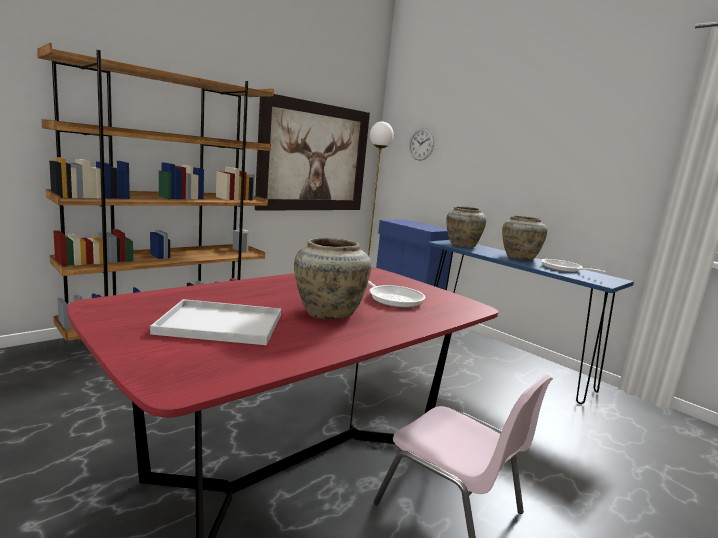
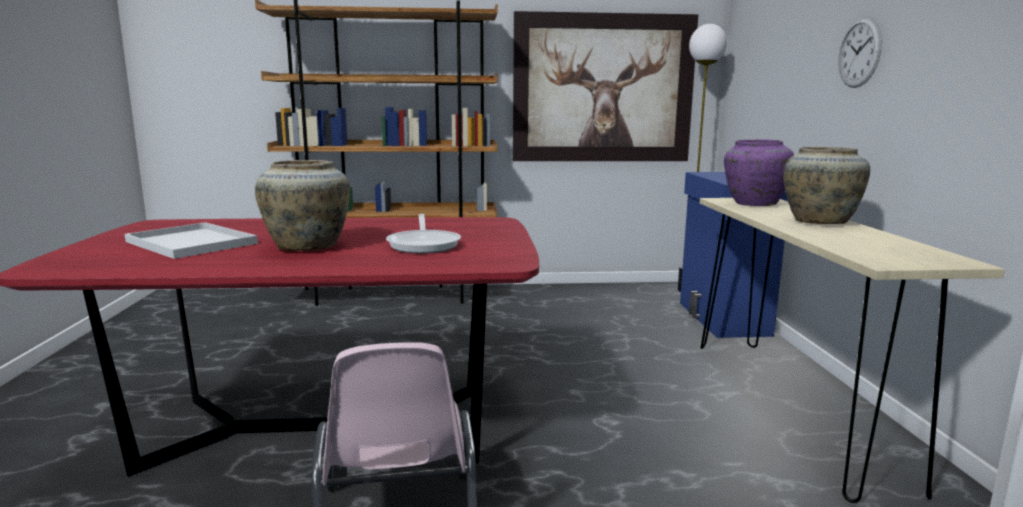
camera: 40 degrees right, 0 degrees up
wall clock [409,128,434,161] -> wall clock moved to [838,17,882,88]
blue console table [427,240,634,404] -> beige console table [700,198,1005,503]
beige vase [446,206,486,247] -> purple vase [724,139,794,206]
frying pan [541,259,606,273] -> none

